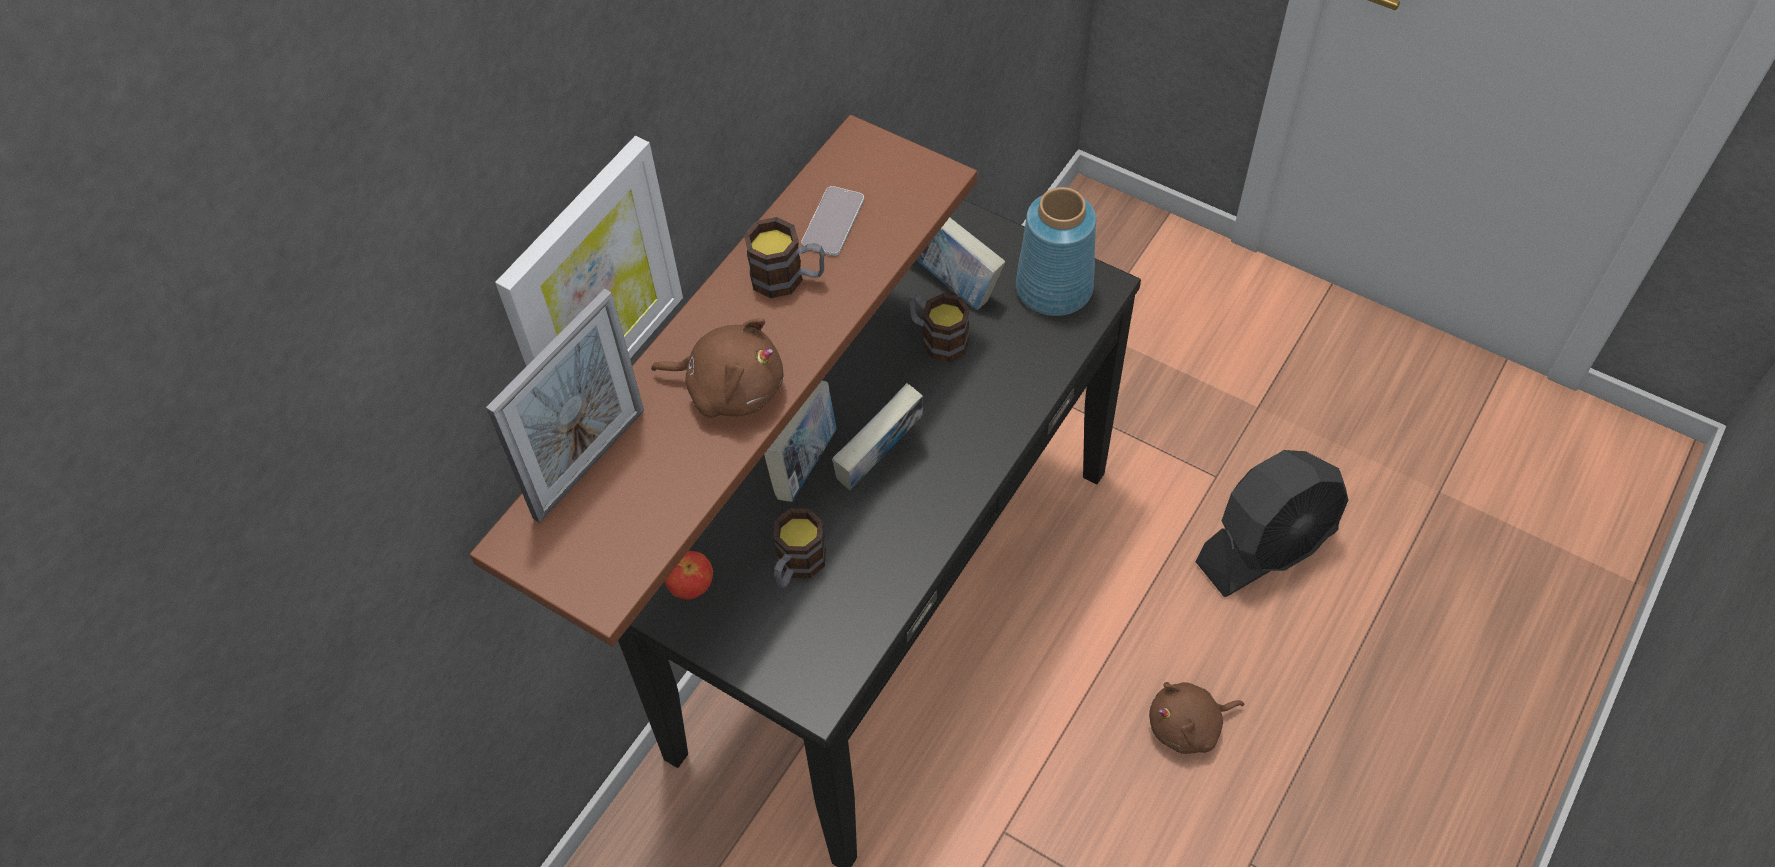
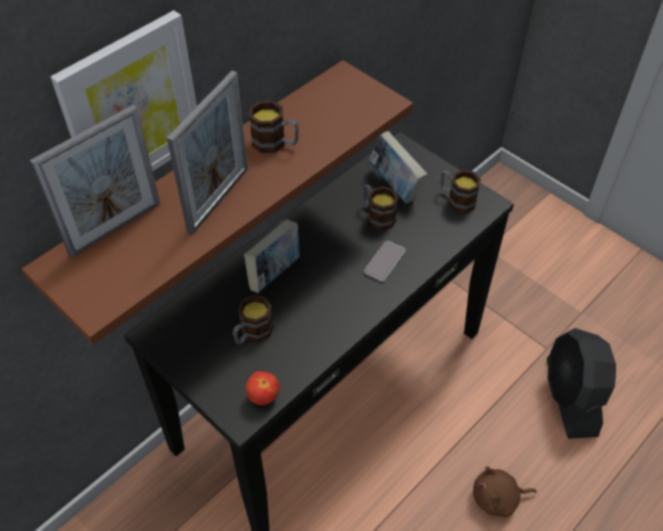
camera: 10 degrees right, 5 degrees down
brown plush toy [651,318,783,418] -> picture frame [167,71,248,235]
apple [664,551,713,600] -> apple moved to [246,372,280,405]
phone [801,186,864,256] -> phone moved to [364,241,405,282]
book [832,383,923,491] -> none
blue vase [1016,187,1096,316] -> mug [440,170,481,213]
black fan [1195,450,1348,597] -> black fan turned 105 degrees clockwise [547,328,616,439]

